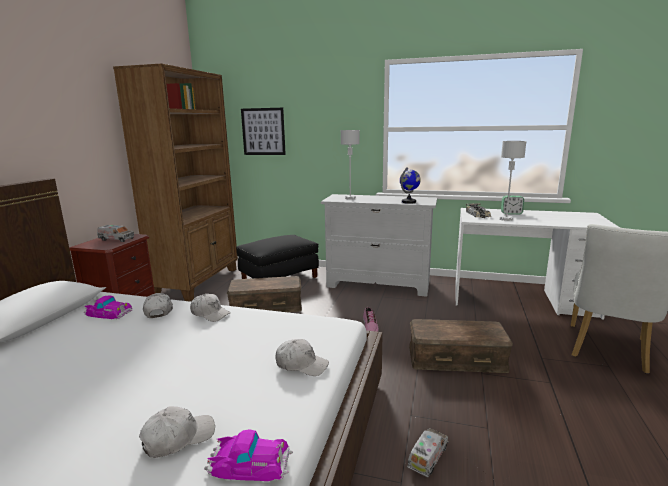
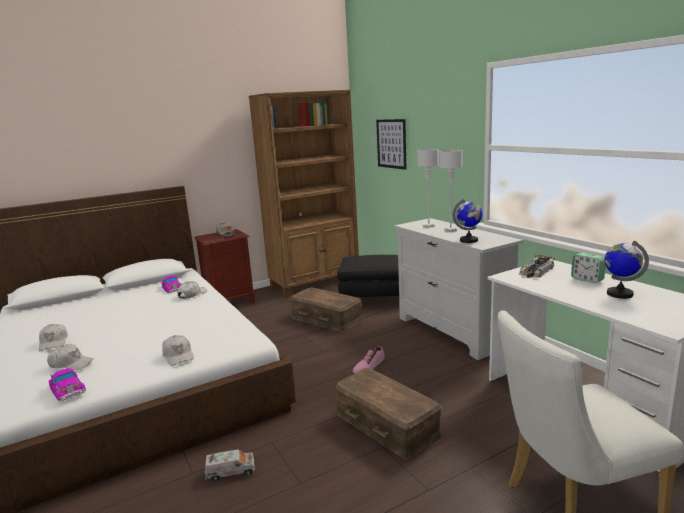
camera: 45 degrees right, 0 degrees up
white cap [190,294,231,322] -> white cap moved to [39,324,68,351]
grey table lamp [499,141,526,221] -> grey table lamp moved to [440,150,463,232]
none -> globe [605,241,649,299]

